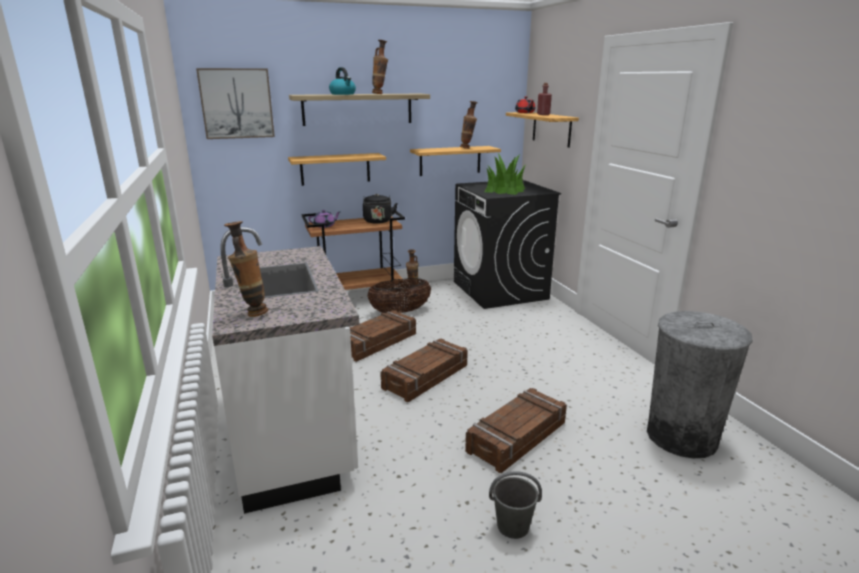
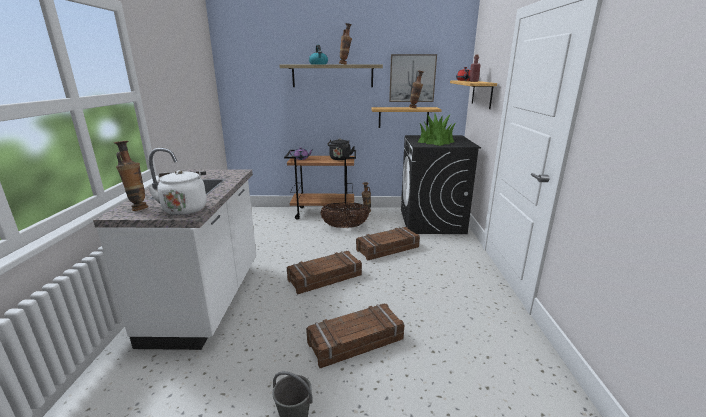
camera: 20 degrees right, 0 degrees up
picture [196,68,275,139] -> picture moved to [389,54,437,102]
shelf [288,153,386,186] -> none
crate [349,310,416,362] -> crate moved to [356,227,420,261]
grey trash can [647,311,753,458] -> none
none -> white kettle [148,170,207,215]

